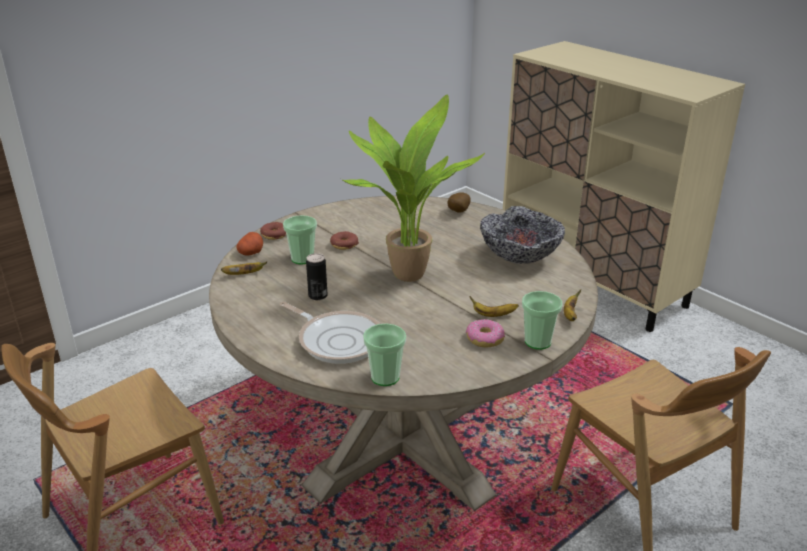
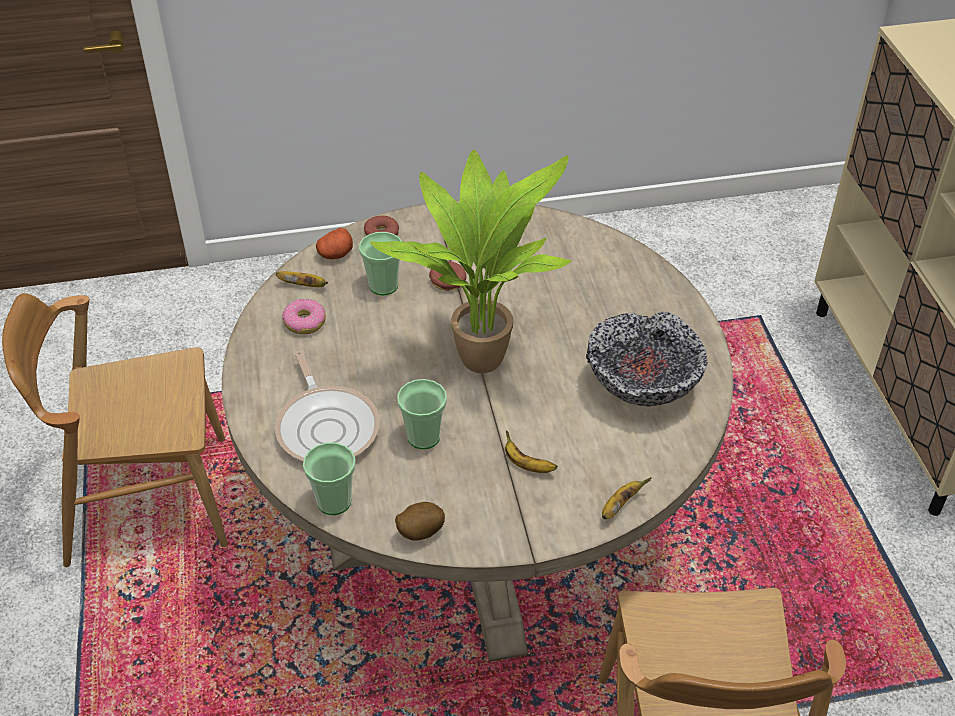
camera: 30 degrees right, 15 degrees up
can [306,253,328,300] -> none
potato [447,192,471,213] -> potato moved to [395,502,445,541]
donut [466,319,505,347] -> donut moved to [282,299,326,334]
cup [522,291,562,350] -> cup moved to [397,379,447,449]

